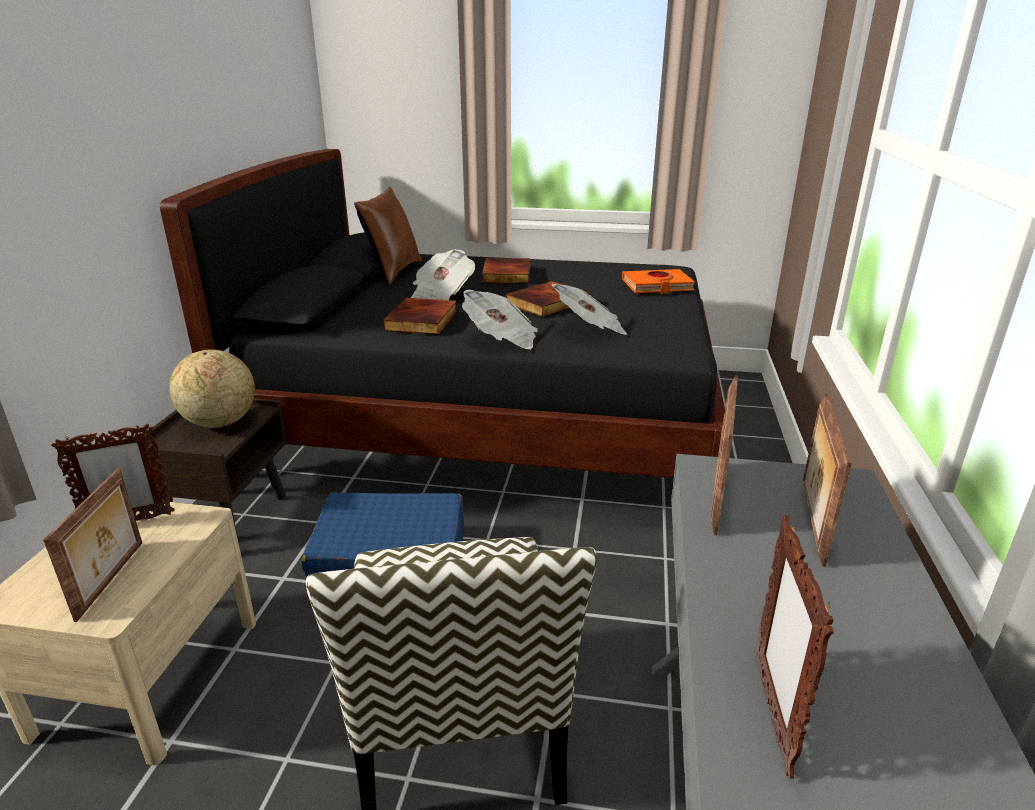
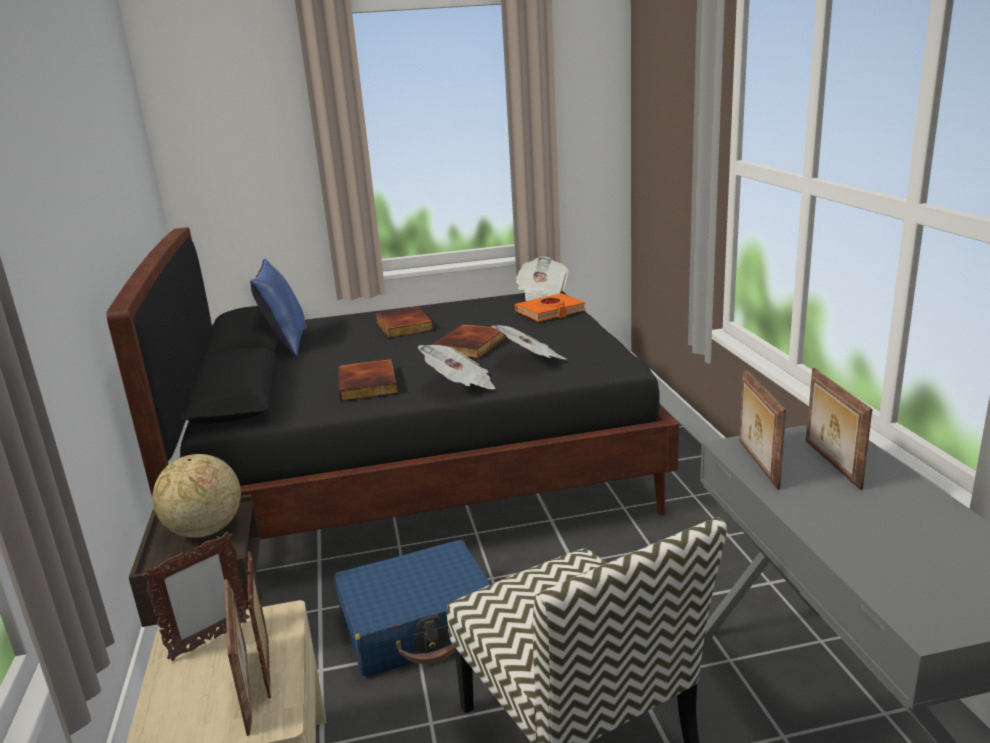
camera: 20 degrees left, 5 degrees down
brown pillow [354,187,422,284] -> blue pillow [250,259,306,356]
newspaper [411,249,475,300] -> newspaper moved to [515,257,569,301]
picture frame [755,515,834,779] -> picture frame moved to [247,551,271,698]

